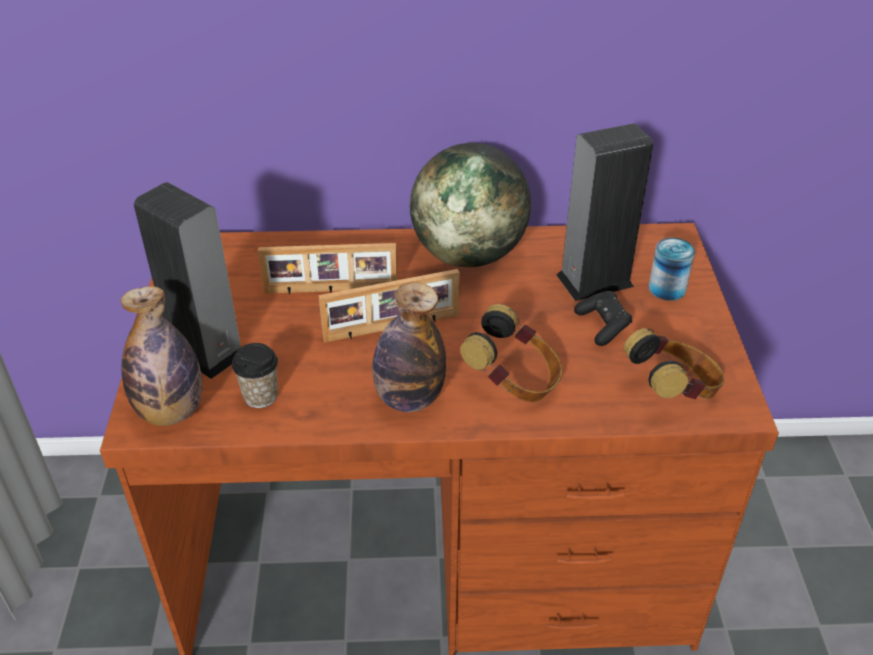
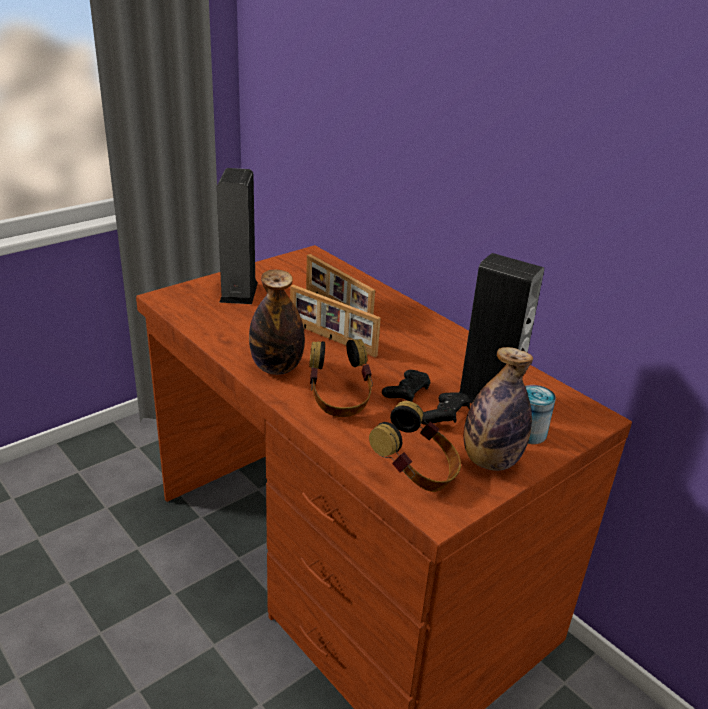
camera: 50 degrees right, 10 degrees down
bottle [120,286,202,426] -> bottle moved to [464,347,533,471]
cup [232,343,278,408] -> none
globe [410,143,531,267] -> none
none -> black game controller [382,370,431,402]

